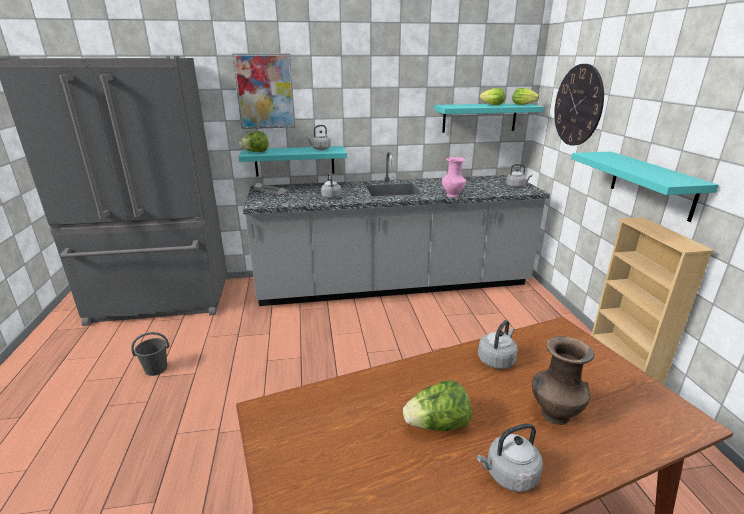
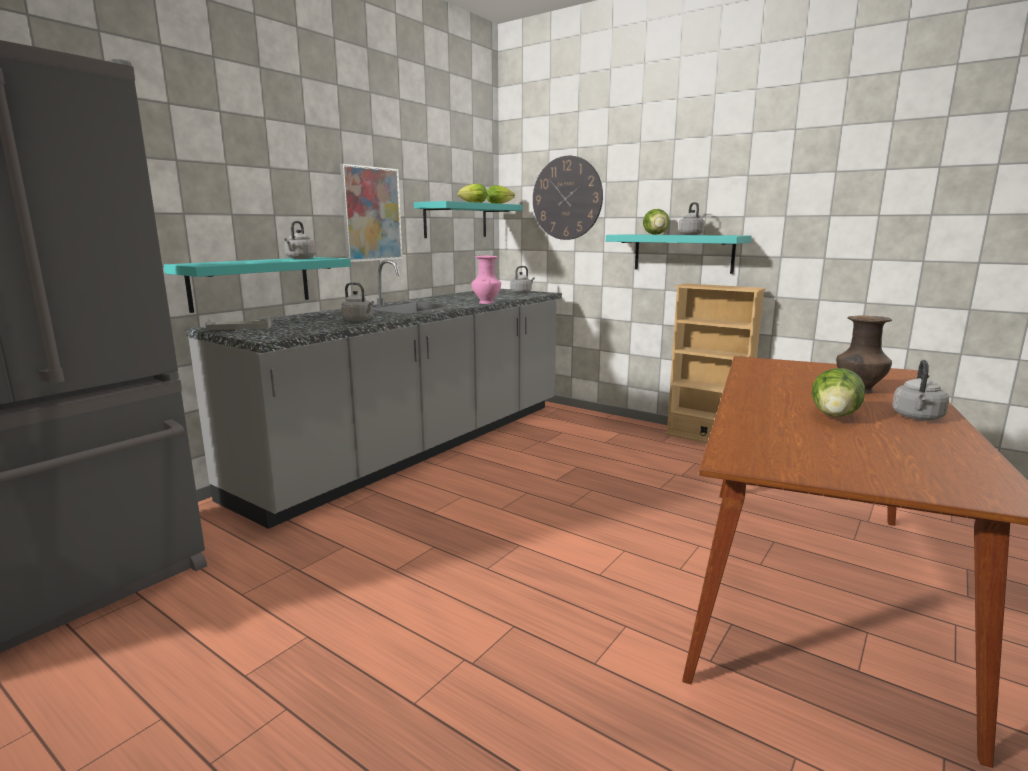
camera: 45 degrees left, 10 degrees down
grey bucket [131,332,170,376] -> none
picture [232,53,295,129] -> picture moved to [340,164,402,262]
lettuce [239,131,269,152] -> lettuce moved to [643,209,669,235]
grey kettle [478,320,518,369] -> grey kettle moved to [678,202,705,235]

